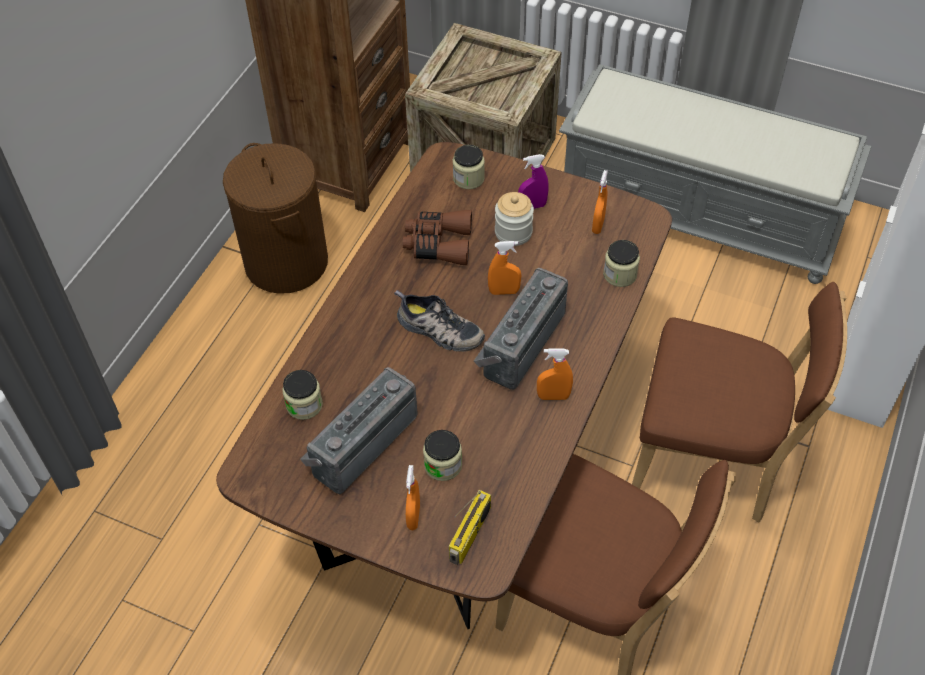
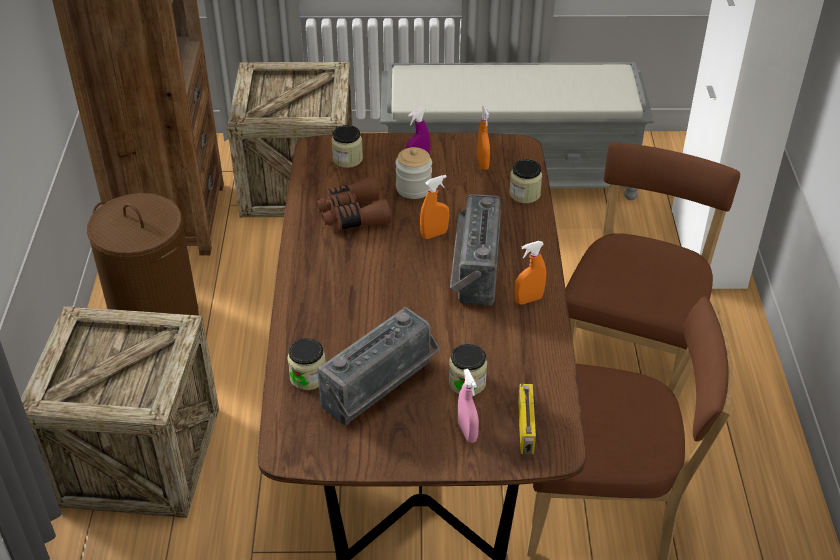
camera: 25 degrees left, 10 degrees down
radio [300,367,418,494] -> radio turned 150 degrees counterclockwise [317,307,440,425]
shoe [394,290,485,352] -> none
orange spray bottle [406,465,420,530] -> pink spray bottle [458,369,479,443]
brown chair [632,282,847,522] -> brown chair turned 60 degrees counterclockwise [566,142,740,377]
none -> crate [21,306,219,518]

